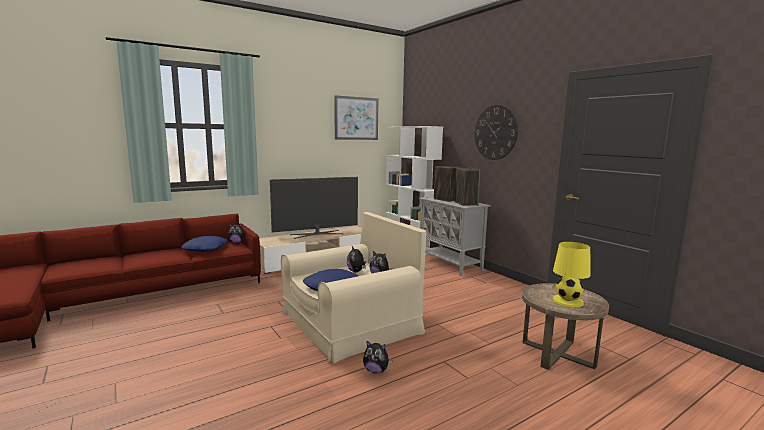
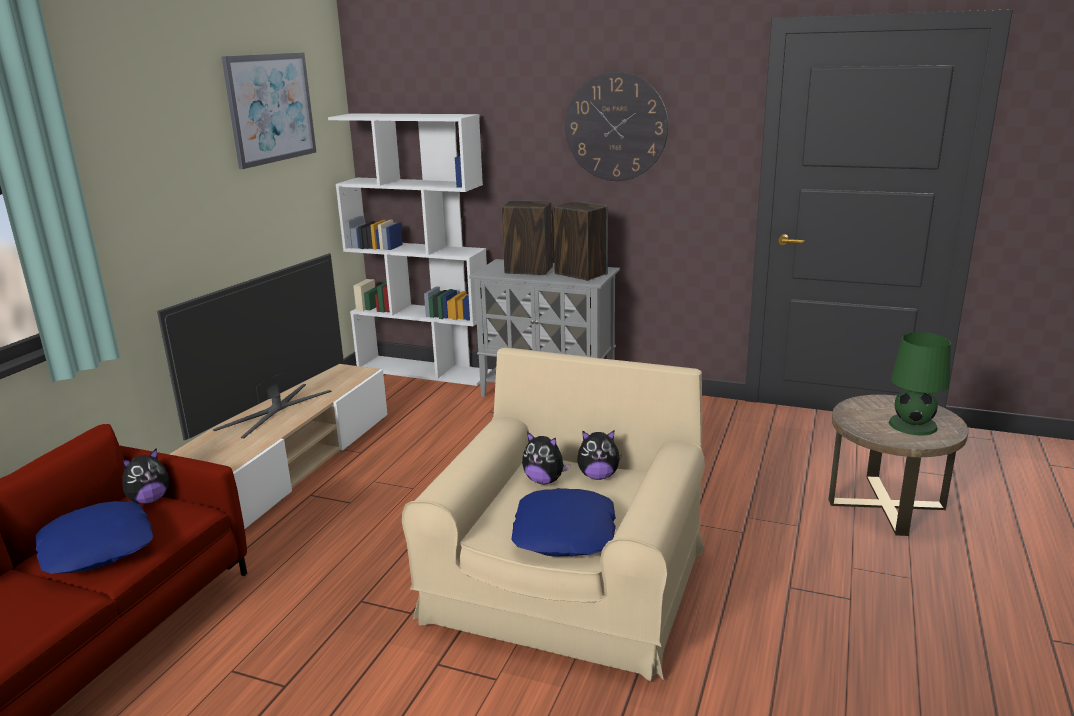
camera: 35 degrees left, 10 degrees up
plush toy [363,341,393,374] -> none
yellow table lamp [553,242,590,307] -> green table lamp [889,332,951,435]

